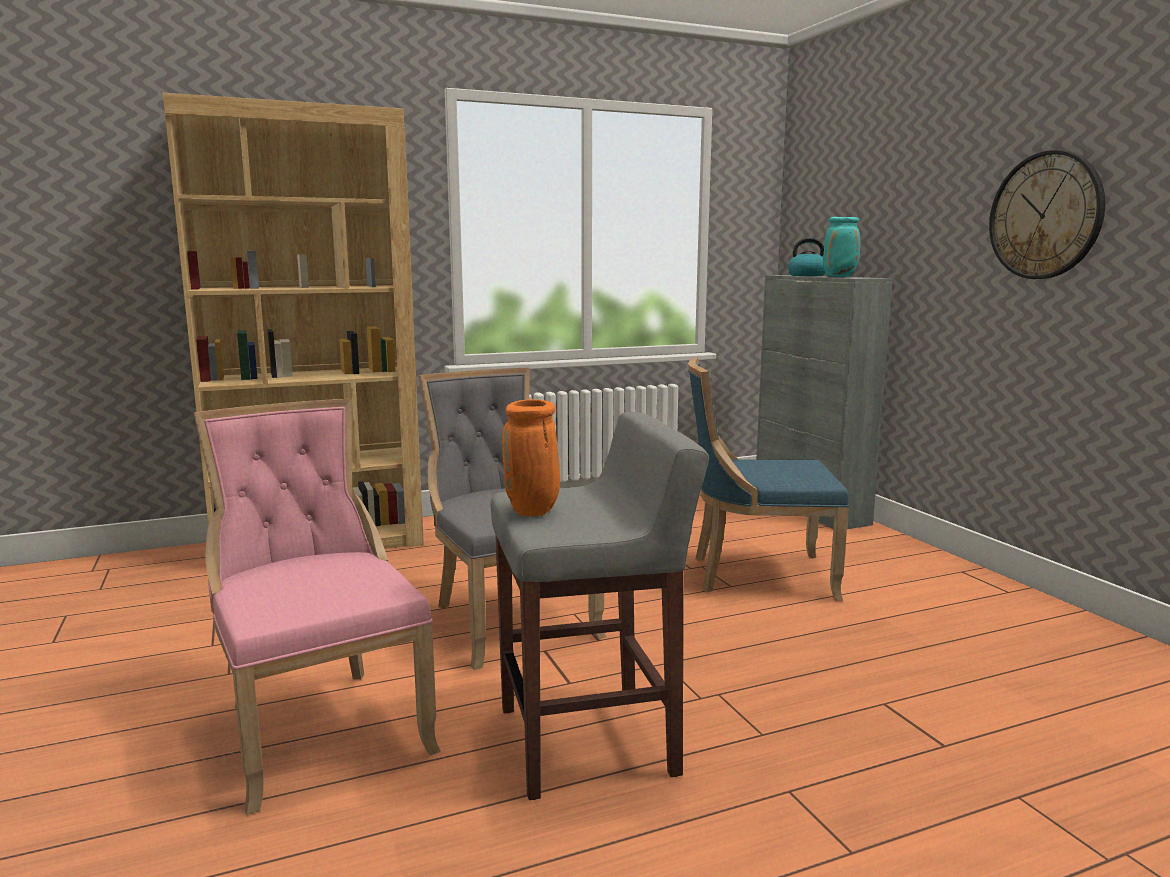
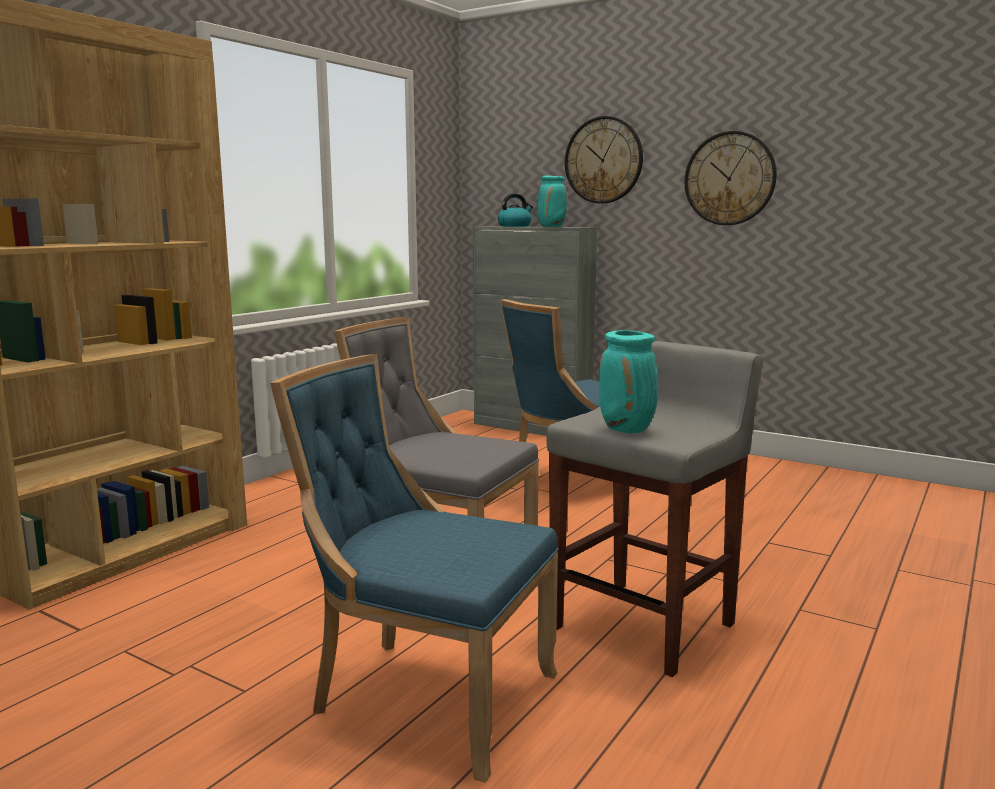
camera: 35 degrees left, 0 degrees up
pink chair [194,399,441,815] -> blue chair [270,354,558,783]
orange vase [502,399,560,516] -> turquoise vase [599,330,658,433]
none -> wall clock [565,116,643,204]

